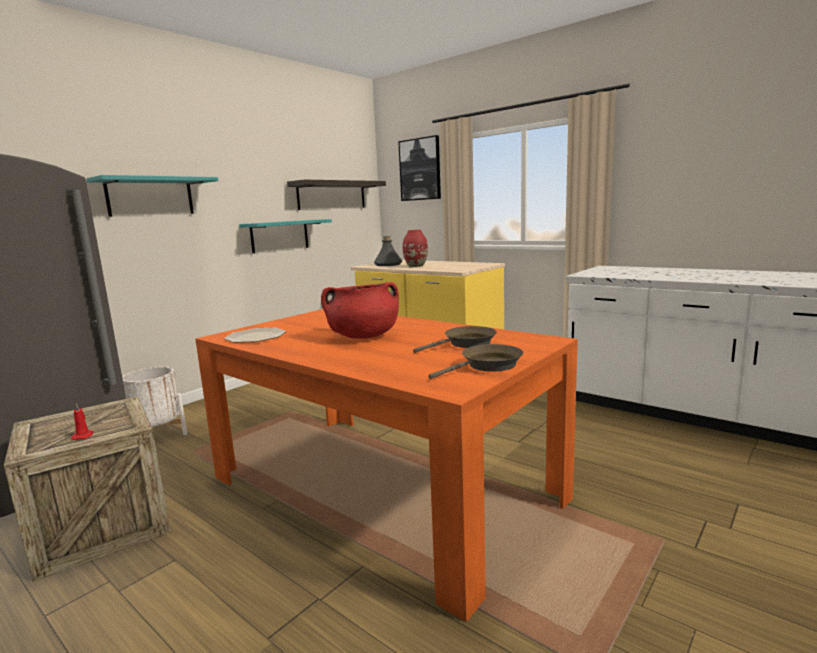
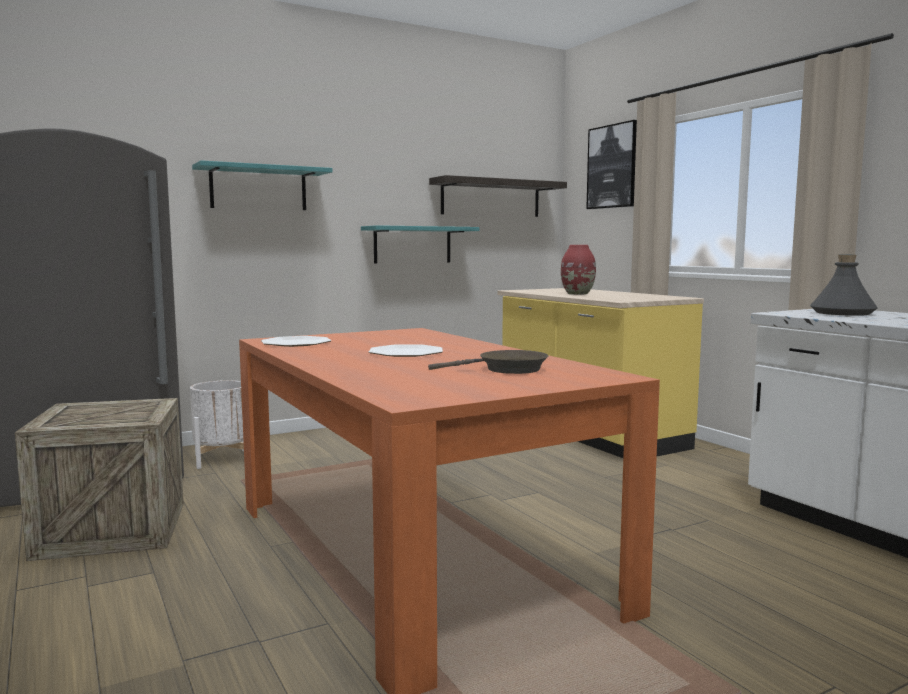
camera: 20 degrees right, 5 degrees down
red candle [71,403,94,440] -> none
red cooking pot [321,282,399,339] -> plate [369,344,443,357]
grey bottle [374,236,402,266] -> grey bottle moved to [810,255,878,316]
brown frying pan [428,344,523,379] -> none

